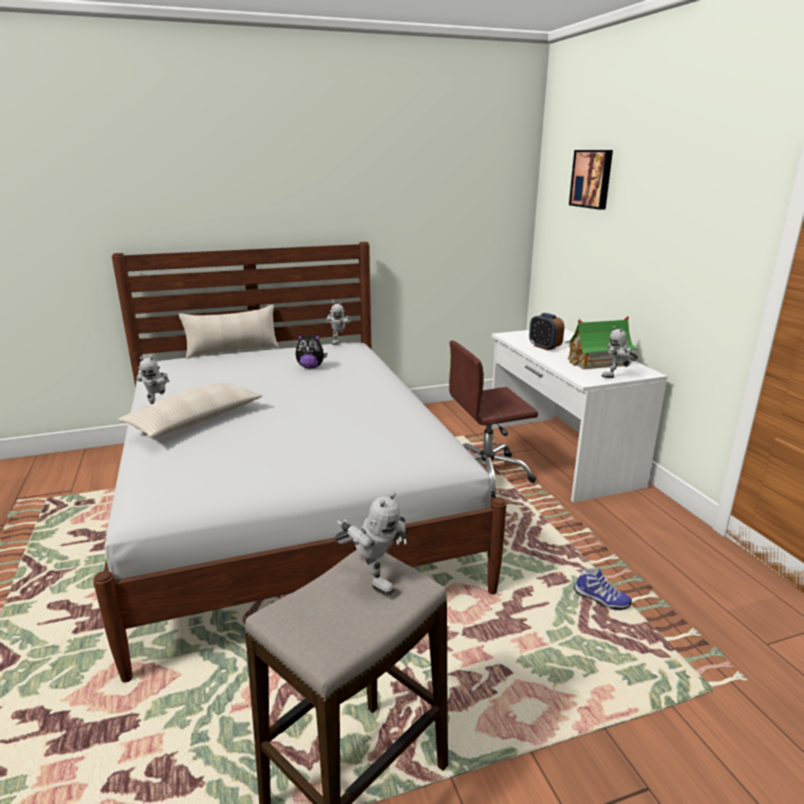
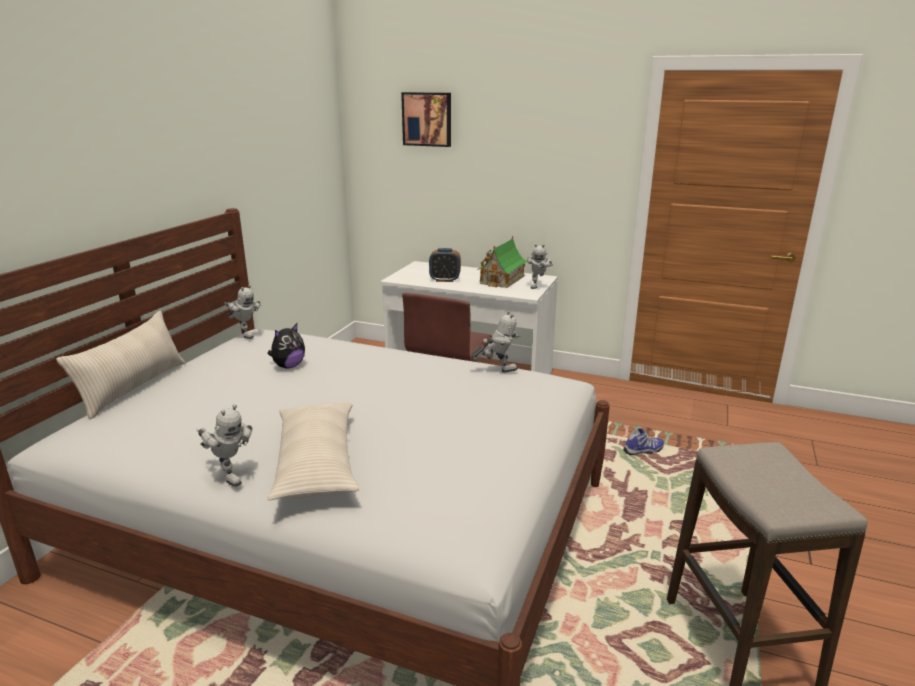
camera: 50 degrees left, 0 degrees up
toy robot [335,492,407,595] -> toy robot moved to [471,311,520,373]

